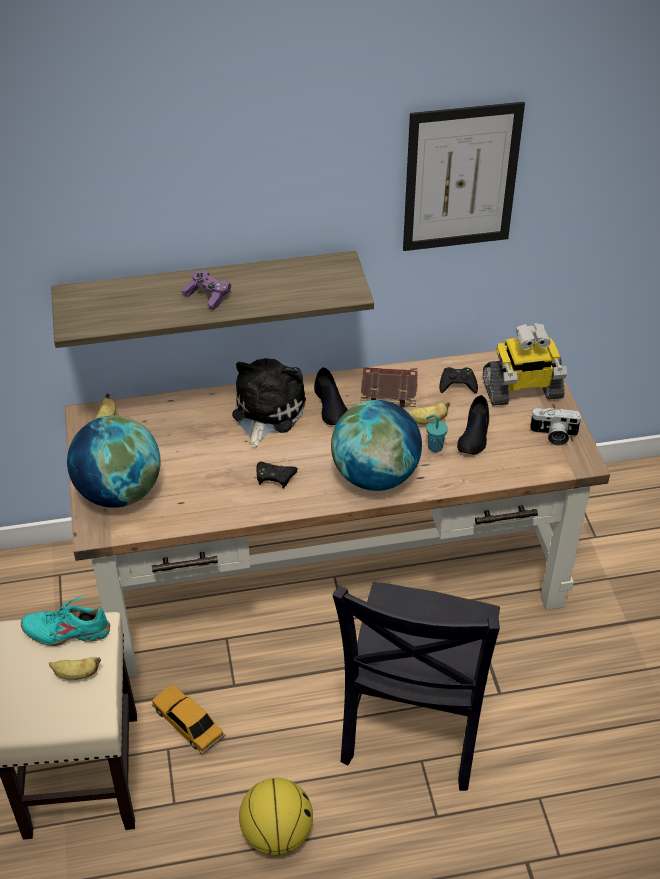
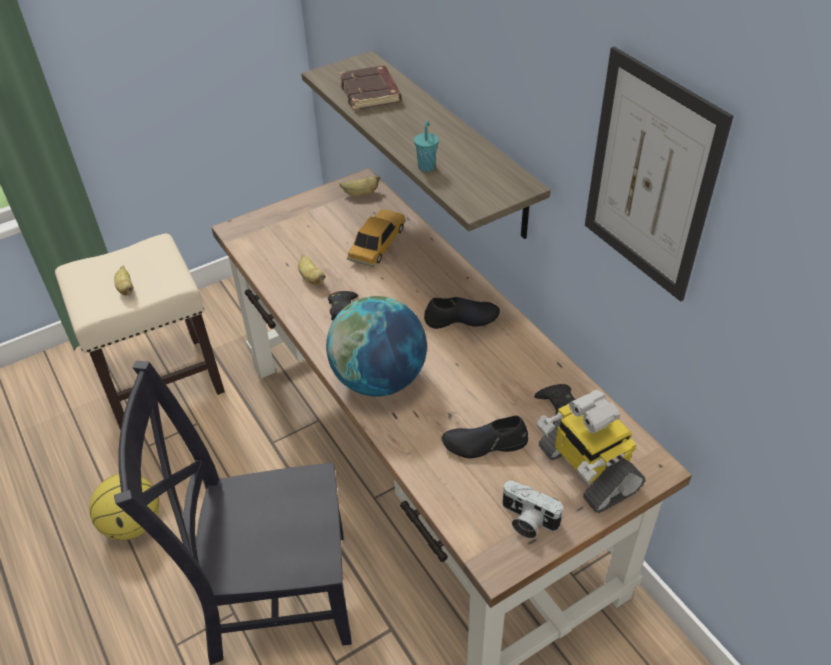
camera: 70 degrees right, 0 degrees up
turquoise shoe [21,595,110,646] -> none
globe [67,415,161,508] -> none
toy car [152,685,225,755] -> toy car moved to [347,209,406,267]
purple game controller [182,270,231,310] -> none
plush toy [232,358,306,448] -> none
black shoe [314,367,348,425] -> black shoe turned 150 degrees counterclockwise [424,297,500,329]
brown book [360,367,418,408] -> brown book moved to [339,66,402,110]
banana [407,402,450,424] -> banana moved to [298,254,326,285]
turquoise cup [426,415,448,452] -> turquoise cup moved to [414,121,439,172]
camera [530,408,582,445] -> camera turned 45 degrees counterclockwise [502,480,564,538]

